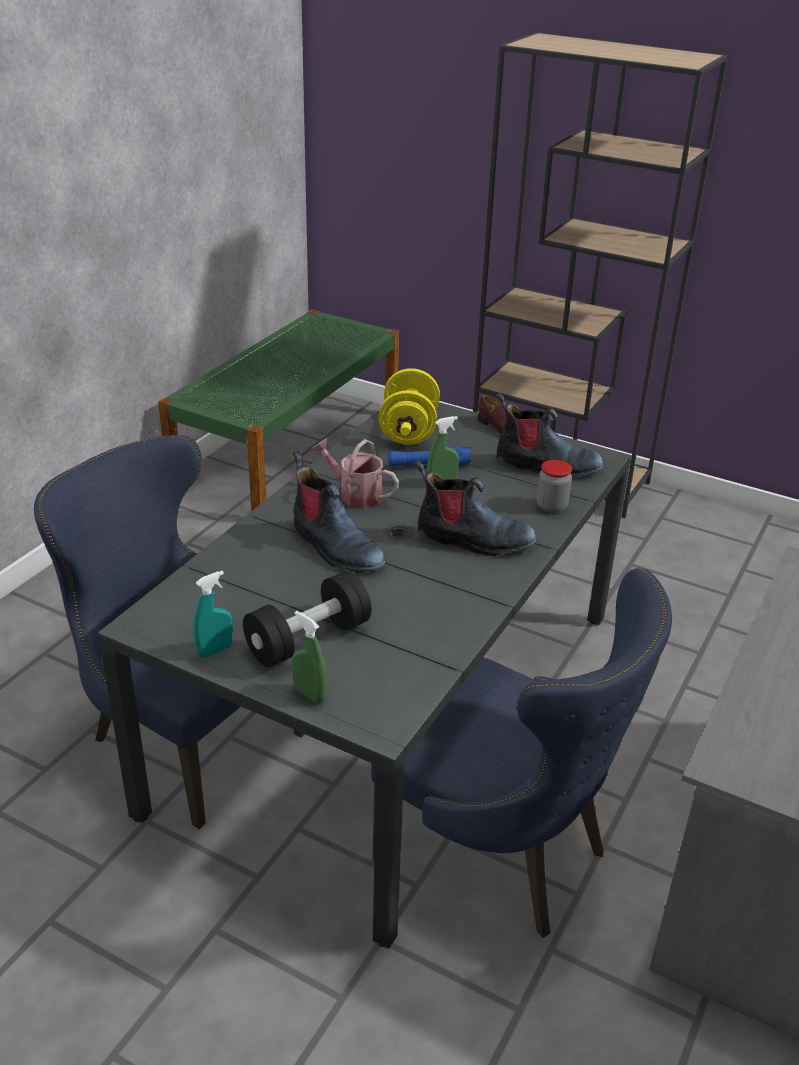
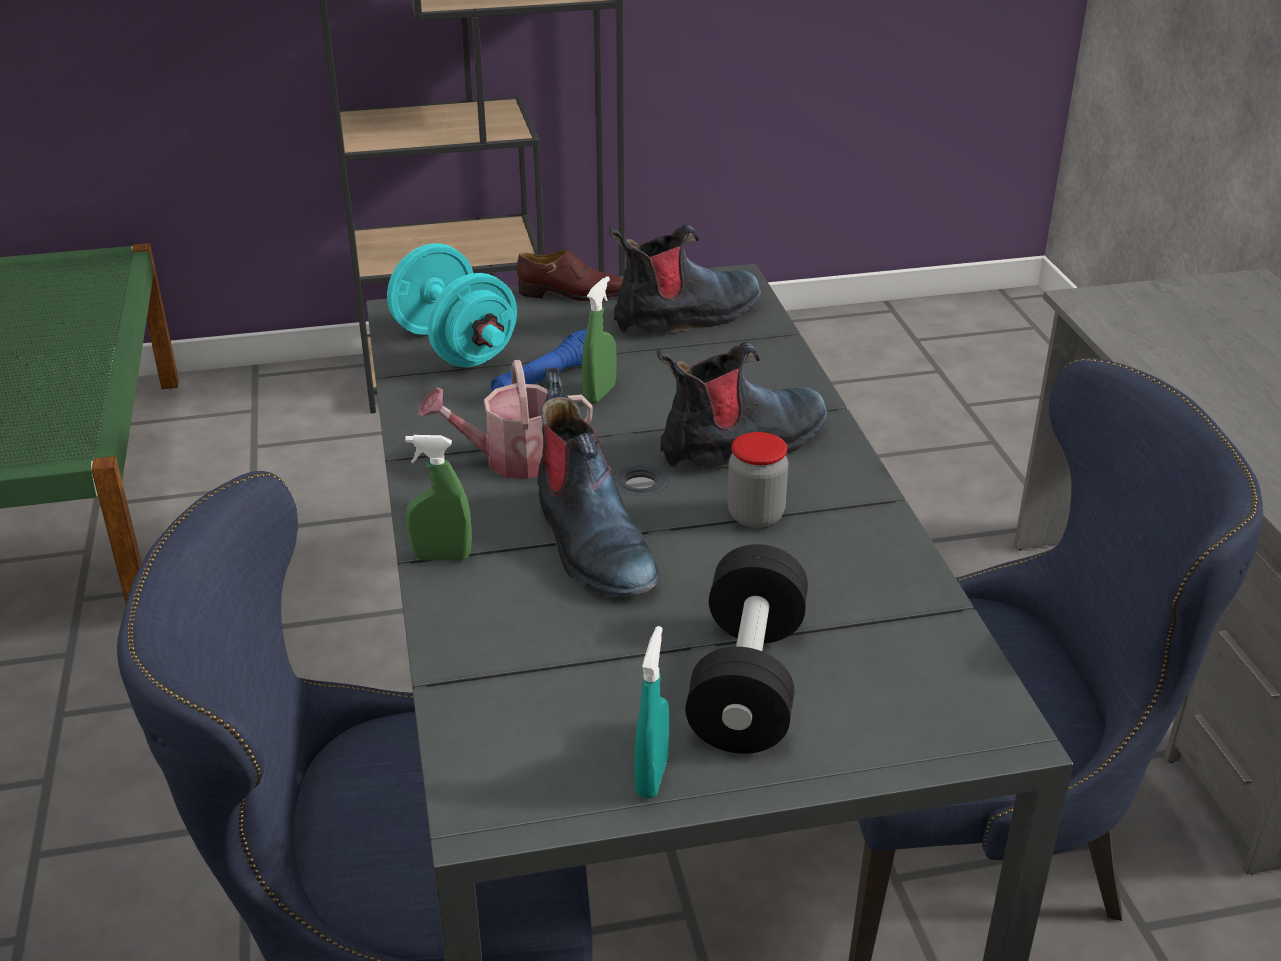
camera: 40 degrees left, 0 degrees up
green spray bottle [292,611,327,703] -> green spray bottle moved to [405,435,472,561]
boot [293,450,386,574] -> boot turned 60 degrees clockwise [537,367,659,597]
yellow dumbbell [379,368,440,445] -> turquoise dumbbell [387,243,517,367]
jar [537,460,572,513] -> jar moved to [727,432,788,528]

